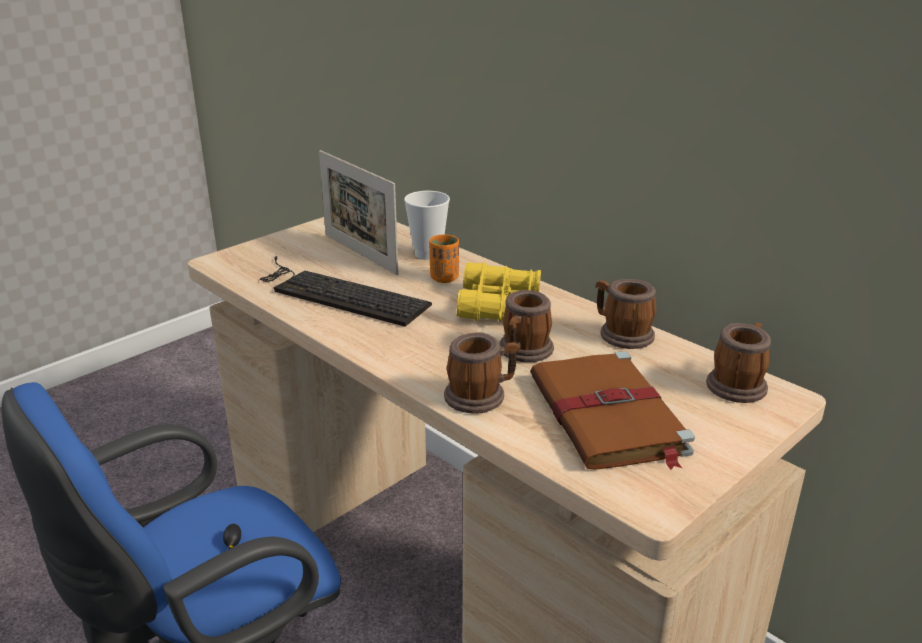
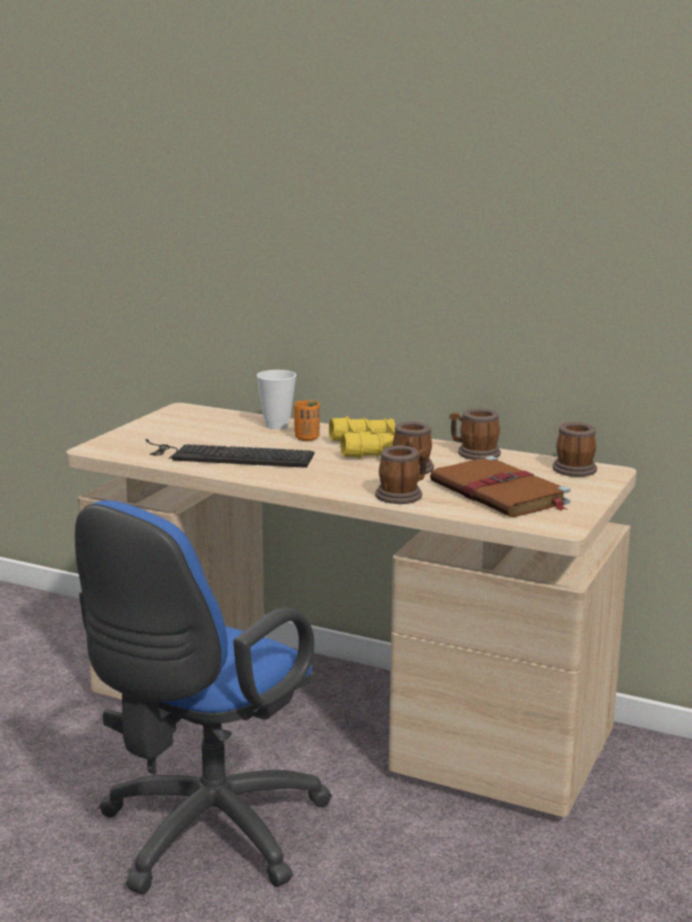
camera: 20 degrees left, 10 degrees down
picture frame [319,150,399,275] -> none

